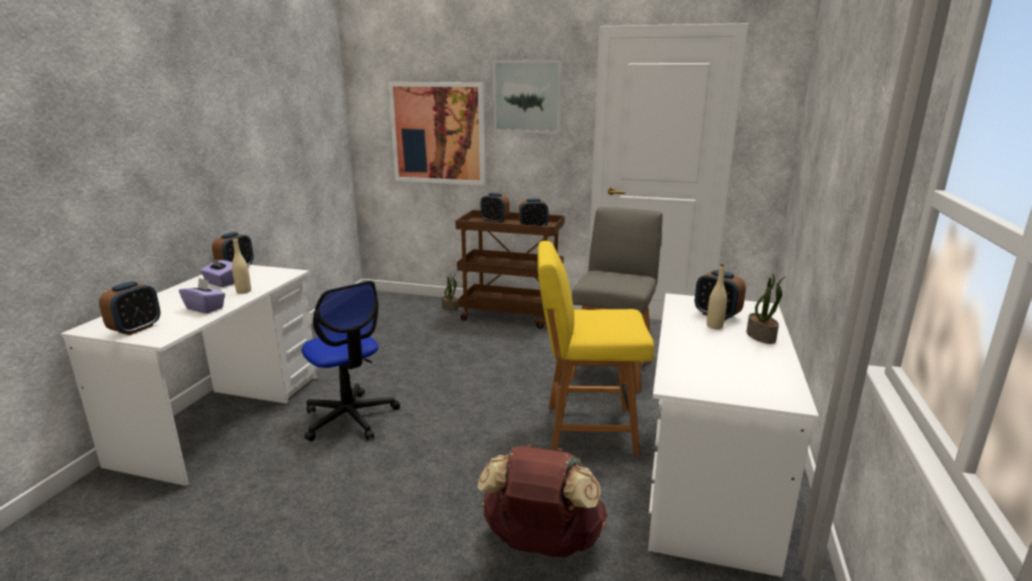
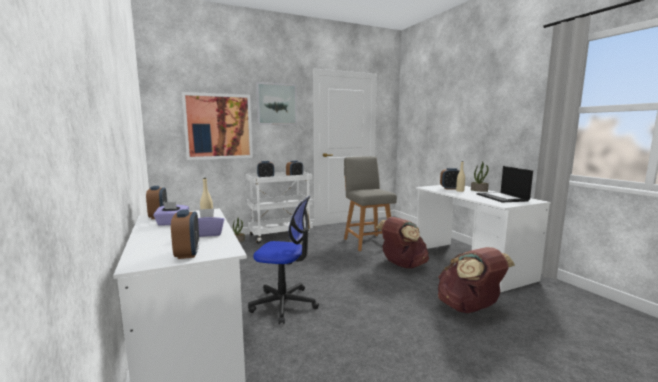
camera: 40 degrees left, 10 degrees down
brown cart [455,210,565,329] -> white cart [246,171,313,244]
yellow chair [537,241,654,455] -> brown backpack [376,217,429,268]
none -> laptop [476,166,533,203]

